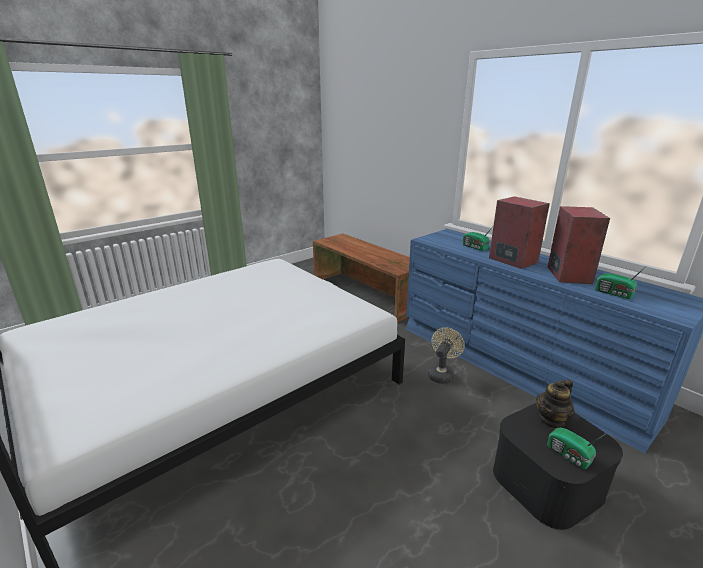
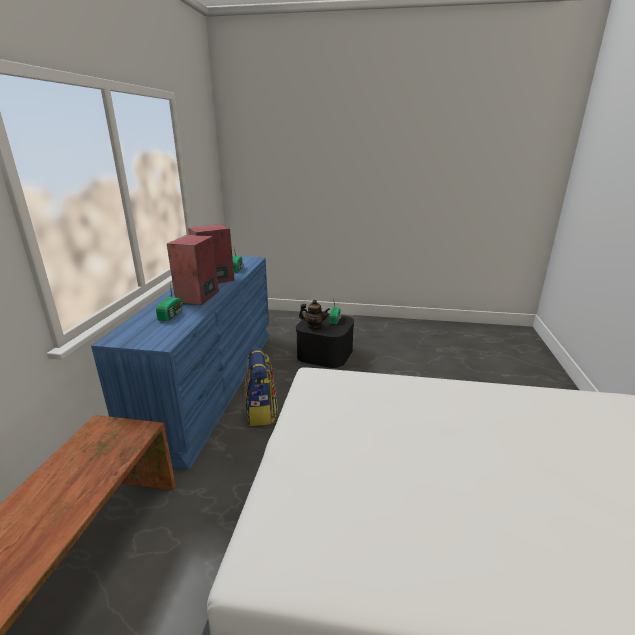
camera: 130 degrees left, 0 degrees up
beige fan [428,327,465,384] -> backpack [245,348,278,426]

